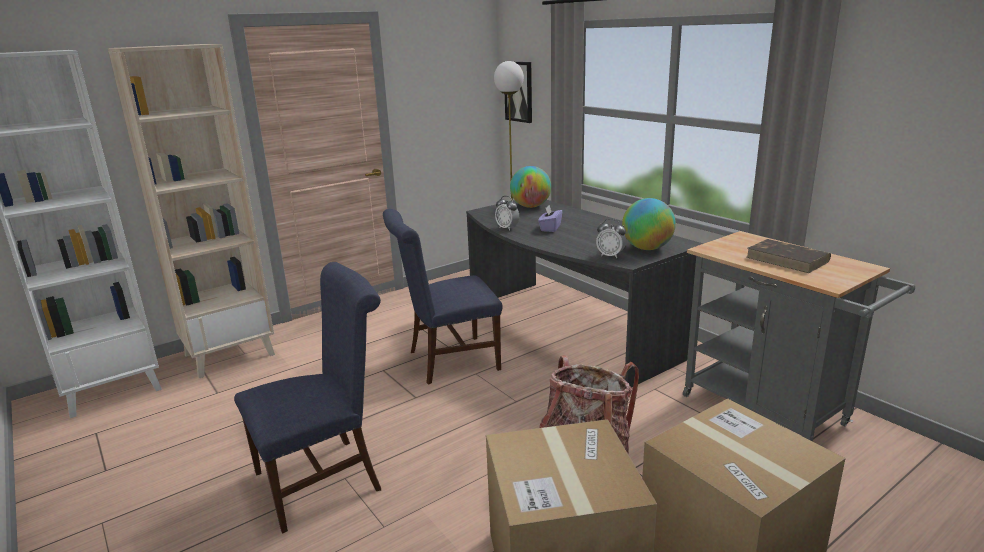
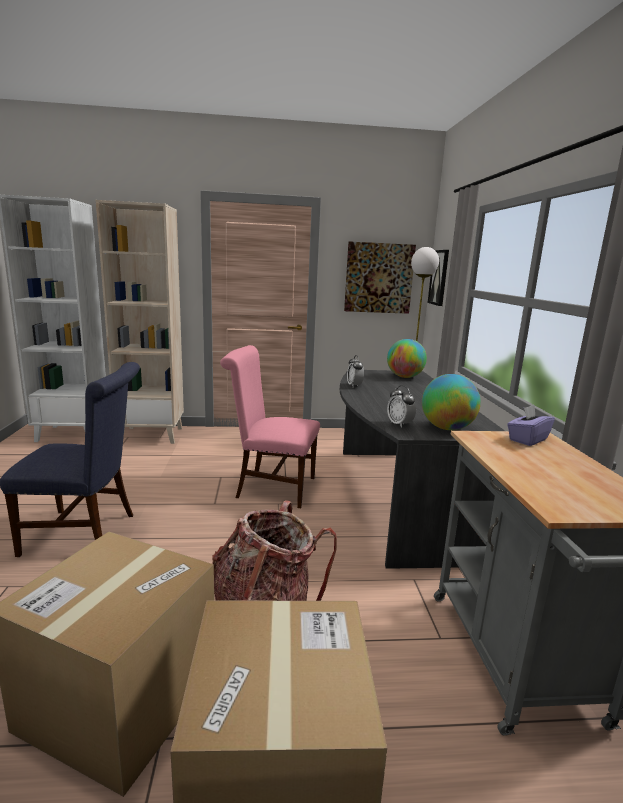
camera: 30 degrees right, 5 degrees down
blue chair [383,209,503,385] -> pink chair [220,345,320,508]
purple tissue box [538,205,562,232] -> purple tissue box moved to [507,405,555,446]
brown book [746,239,831,273] -> none
none -> picture [344,241,416,314]

